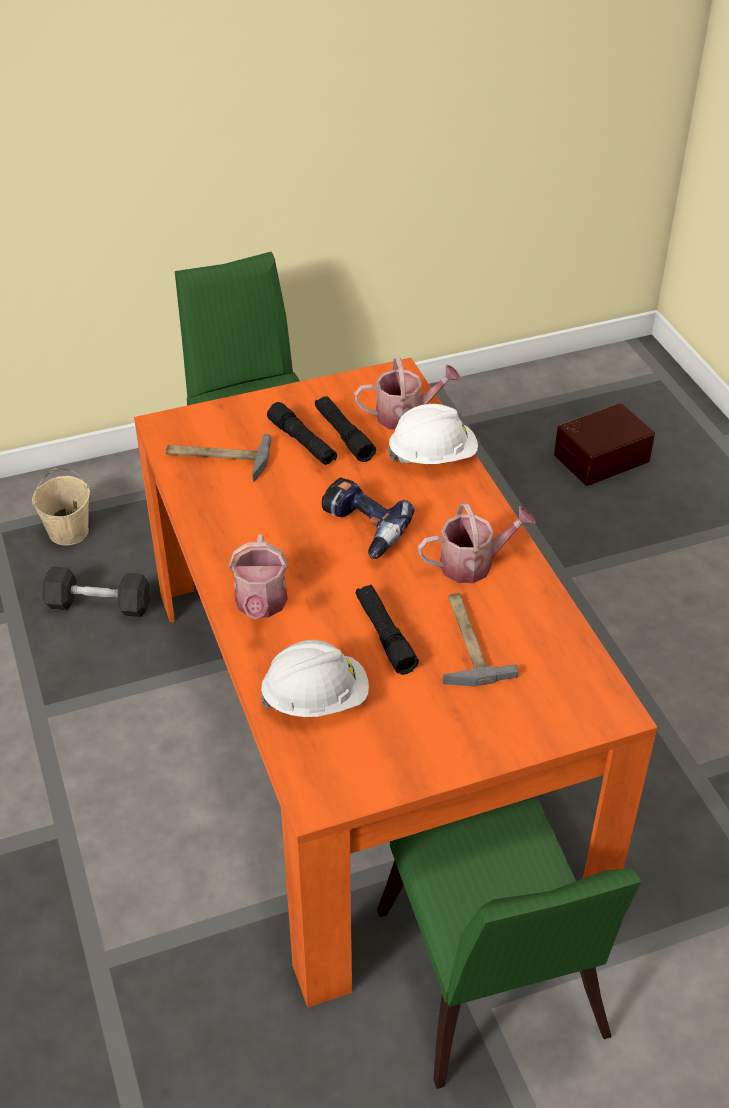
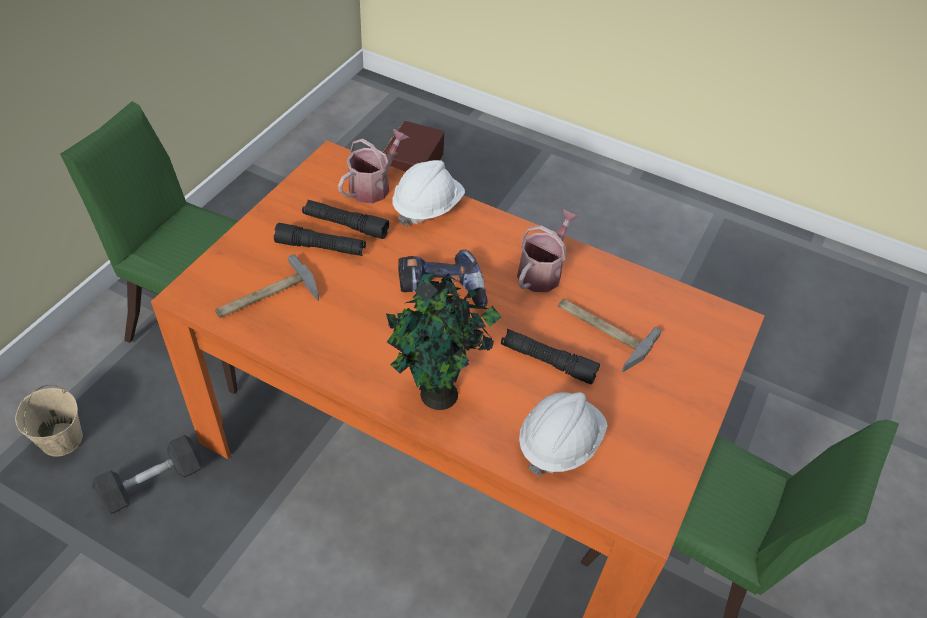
camera: 45 degrees left, 5 degrees up
watering can [229,534,289,620] -> potted plant [386,272,501,410]

